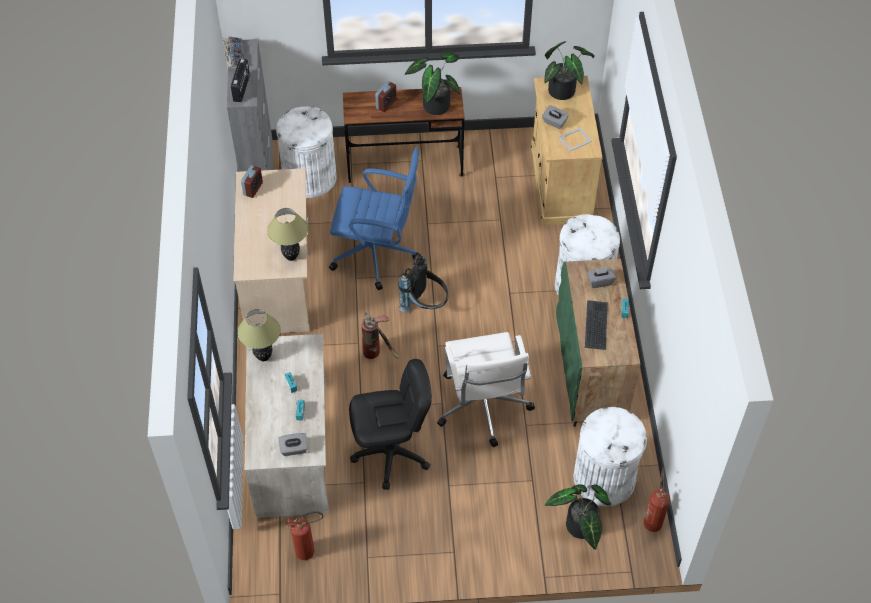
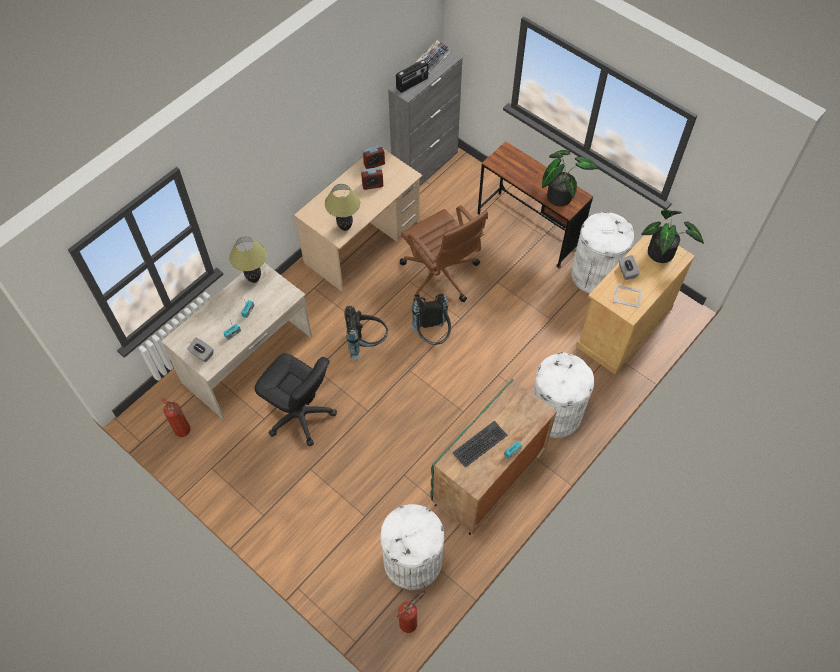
camera: 45 degrees right, 5 degrees up
white trash can [276,106,337,198] -> white trash can moved to [571,212,634,293]
blue office chair [329,147,420,290] -> brown office chair [400,205,488,302]
fire extinguisher [362,313,399,359] -> black backpack [344,305,388,359]
alarm clock [375,81,397,112] -> alarm clock moved to [361,167,383,190]
white office chair [437,332,535,447] -> none
potted plant [545,484,611,550] -> none
grey tissue box [587,267,616,288] -> none

